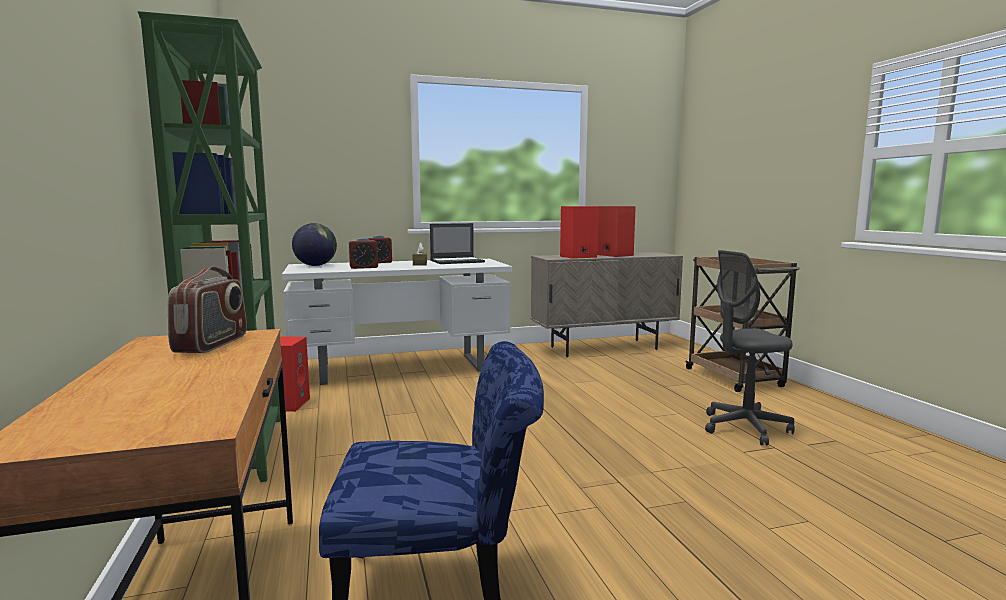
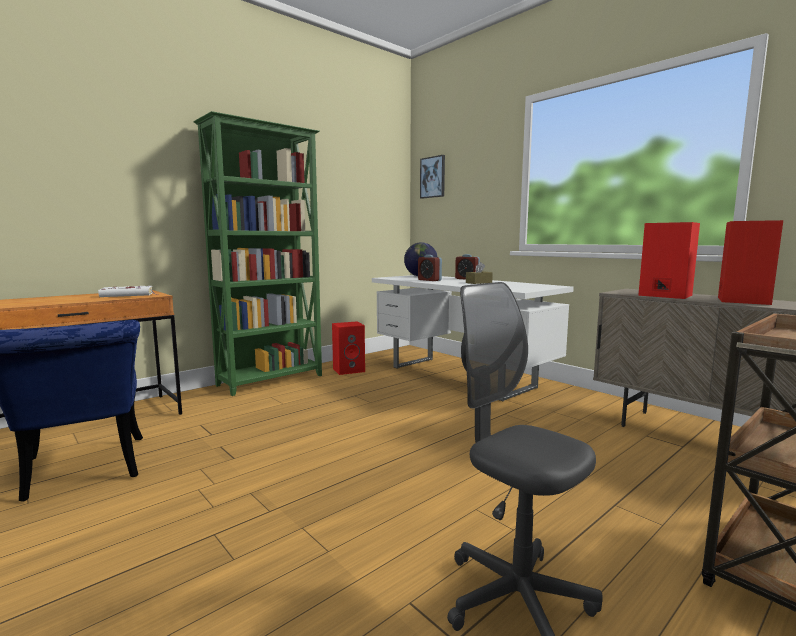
camera: 65 degrees right, 0 degrees up
radio [168,266,247,353] -> white book [98,286,159,297]
laptop [430,223,485,264] -> none
none -> picture [420,155,445,199]

